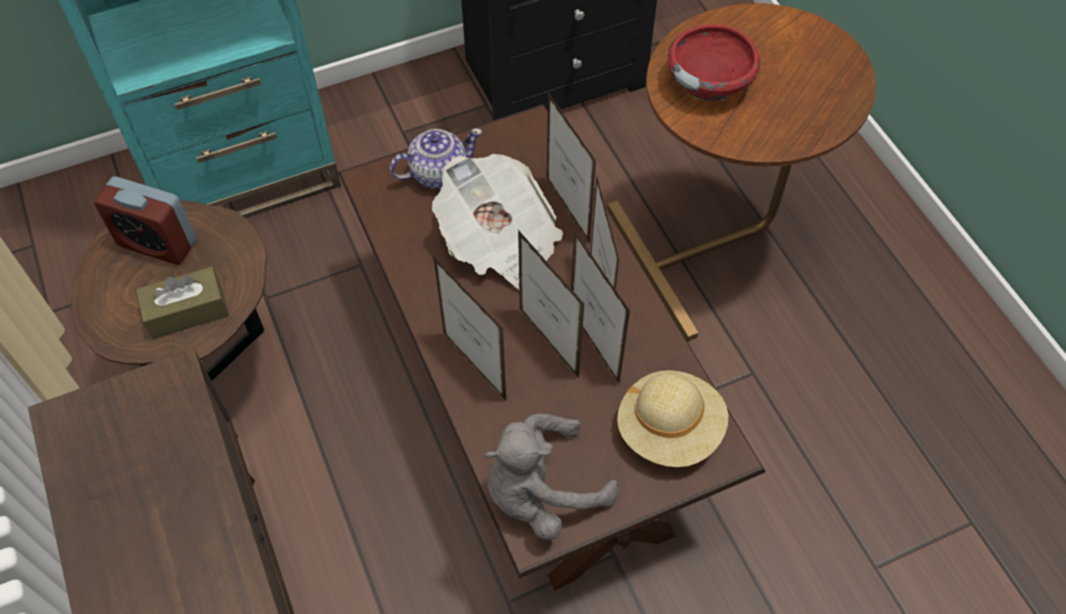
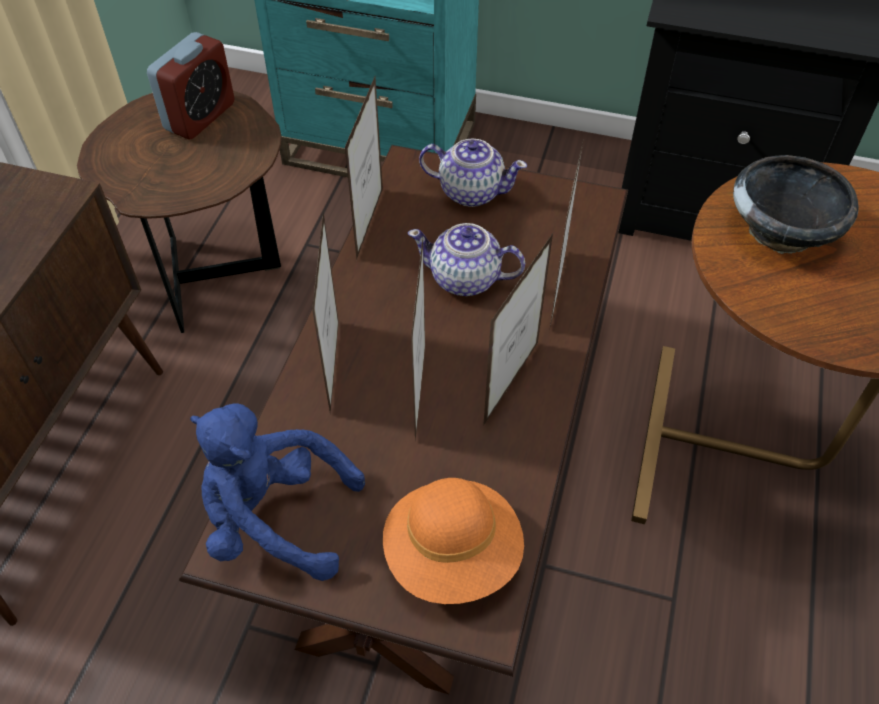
camera: 40 degrees right, 5 degrees down
alarm clock [94,176,197,265] -> alarm clock turned 120 degrees counterclockwise [147,32,234,139]
brown tissue box [136,267,229,339] -> none
newspaper [432,154,563,289] -> teapot [408,223,525,296]
grey plush toy [484,414,618,540] -> blue plush toy [190,404,365,581]
picture frame [571,230,630,385] -> picture frame moved to [345,77,383,260]
beige hat [617,370,728,467] -> orange hat [383,478,524,604]
red bowl [667,24,760,101] -> black bowl [733,155,859,254]

